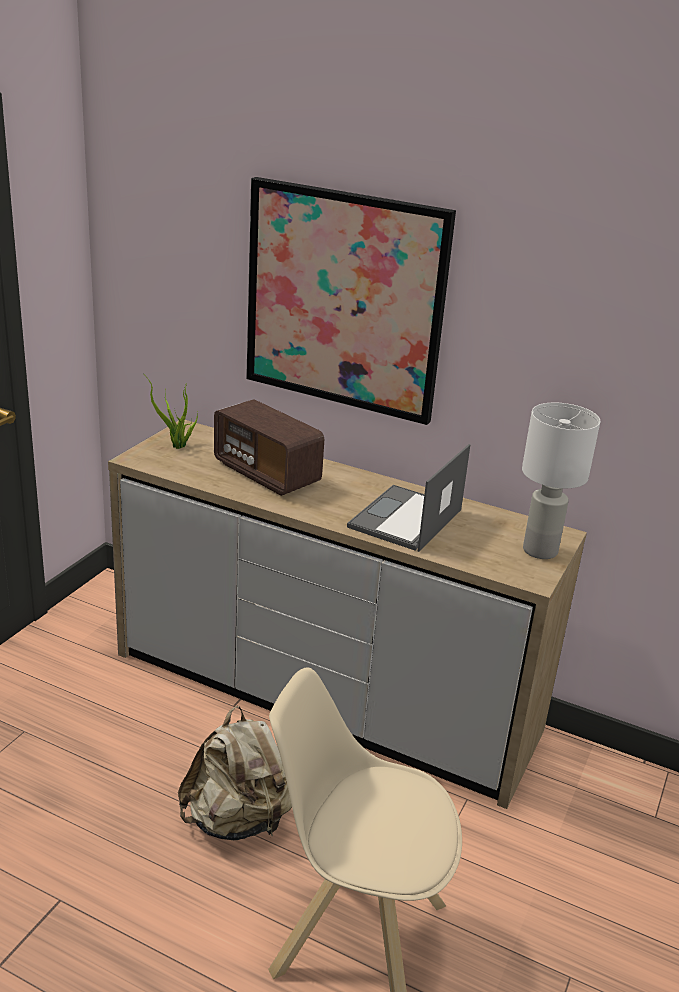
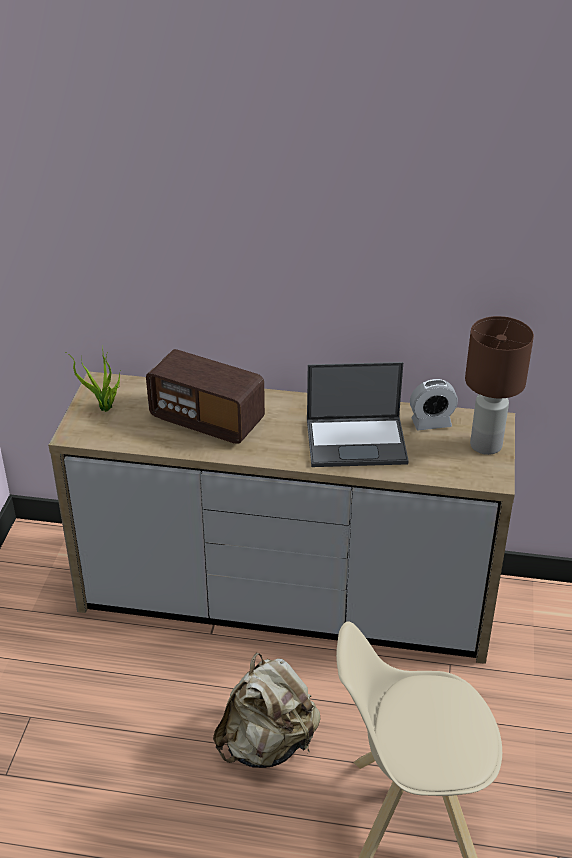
camera: 15 degrees left, 10 degrees up
picture [246,177,456,425] -> none
laptop [347,444,470,552] -> laptop turned 105 degrees counterclockwise [307,362,409,467]
white table lamp [522,403,601,559] -> brown table lamp [465,316,534,455]
none -> alarm clock [410,379,458,430]

